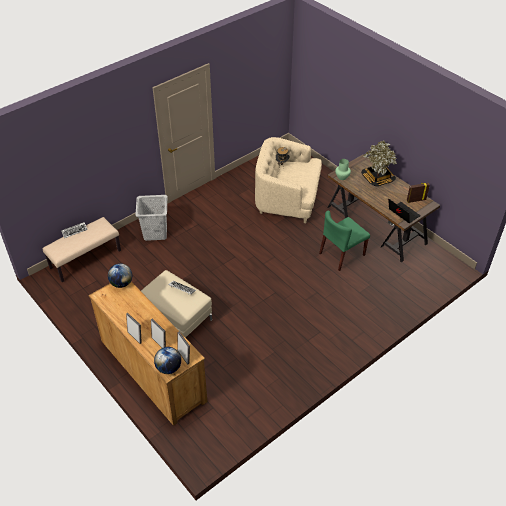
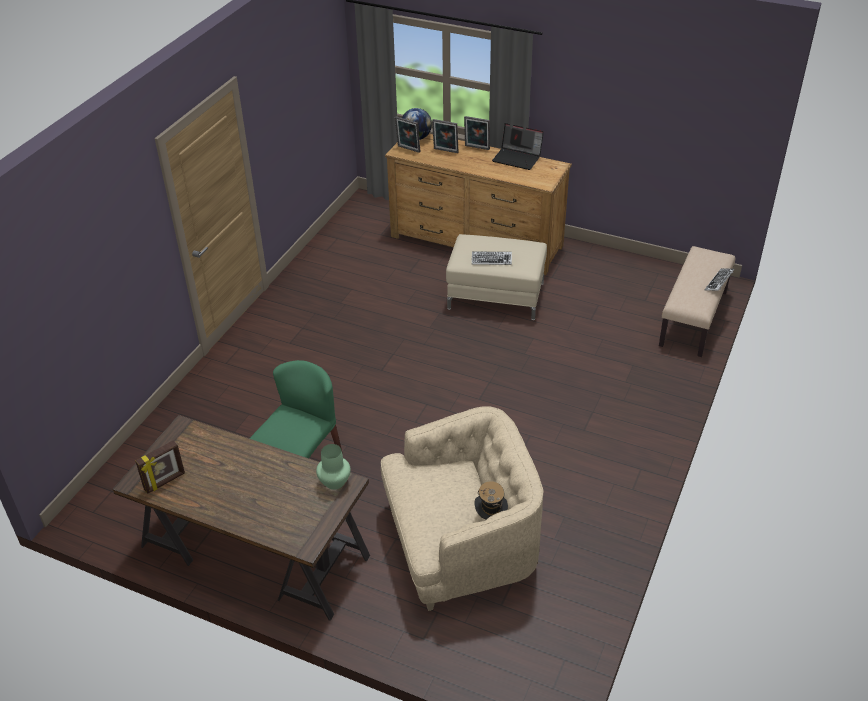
camera: 155 degrees right, 5 degrees down
globe [108,263,132,288] -> none
grey laundry basket [136,195,167,241] -> none
potted plant [361,141,397,186] -> none
laptop [388,198,421,223] -> laptop moved to [492,123,544,170]

